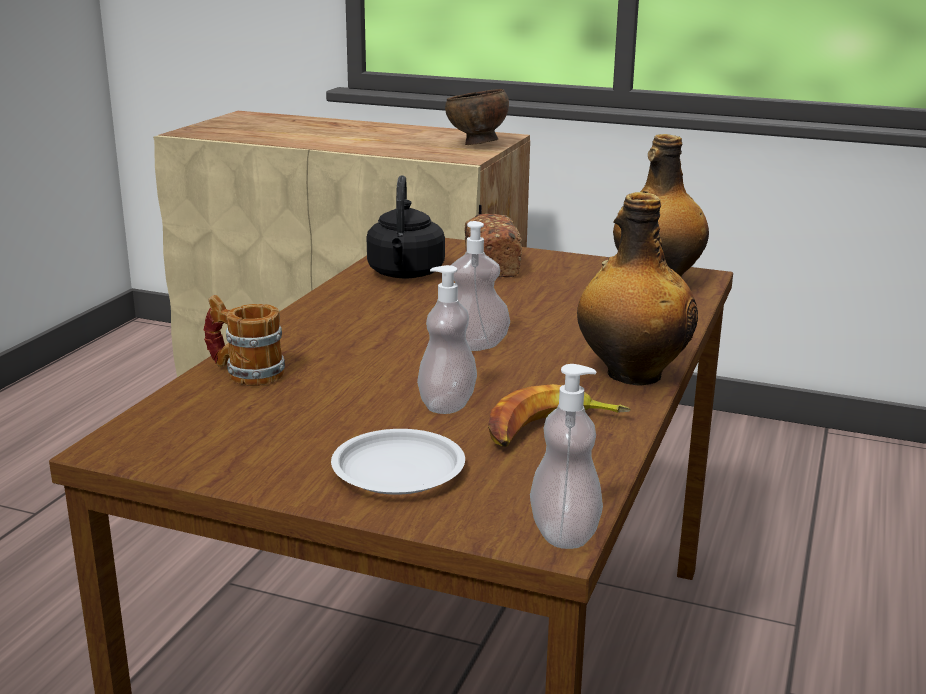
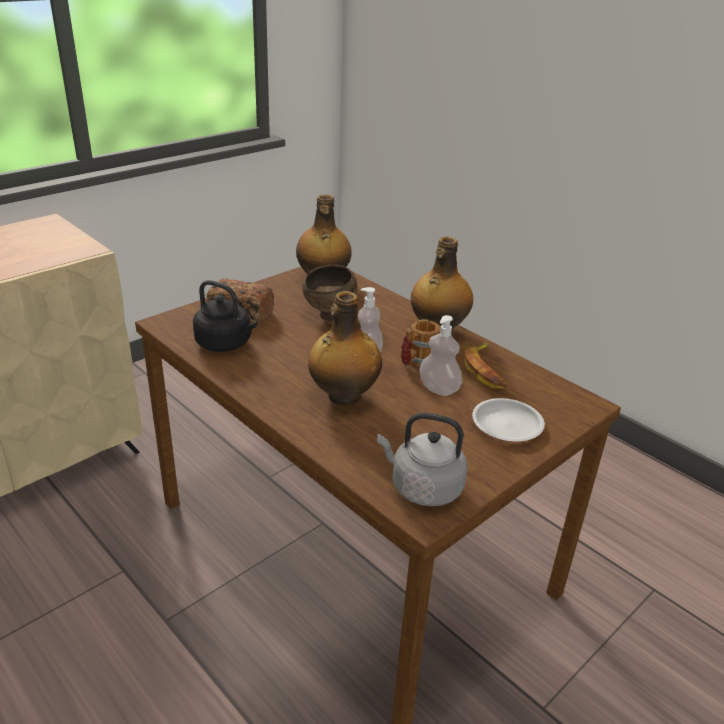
camera: 65 degrees left, 10 degrees up
mug [203,295,285,386] -> mug moved to [401,319,441,367]
brown bowl [445,89,509,145] -> brown bowl moved to [302,265,357,321]
soap dispenser [530,364,603,549] -> none
none -> bottle [308,291,382,405]
none -> grey kettle [377,413,467,506]

